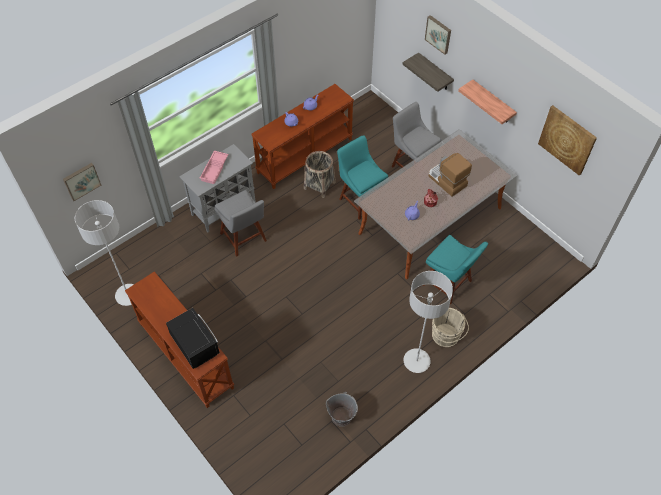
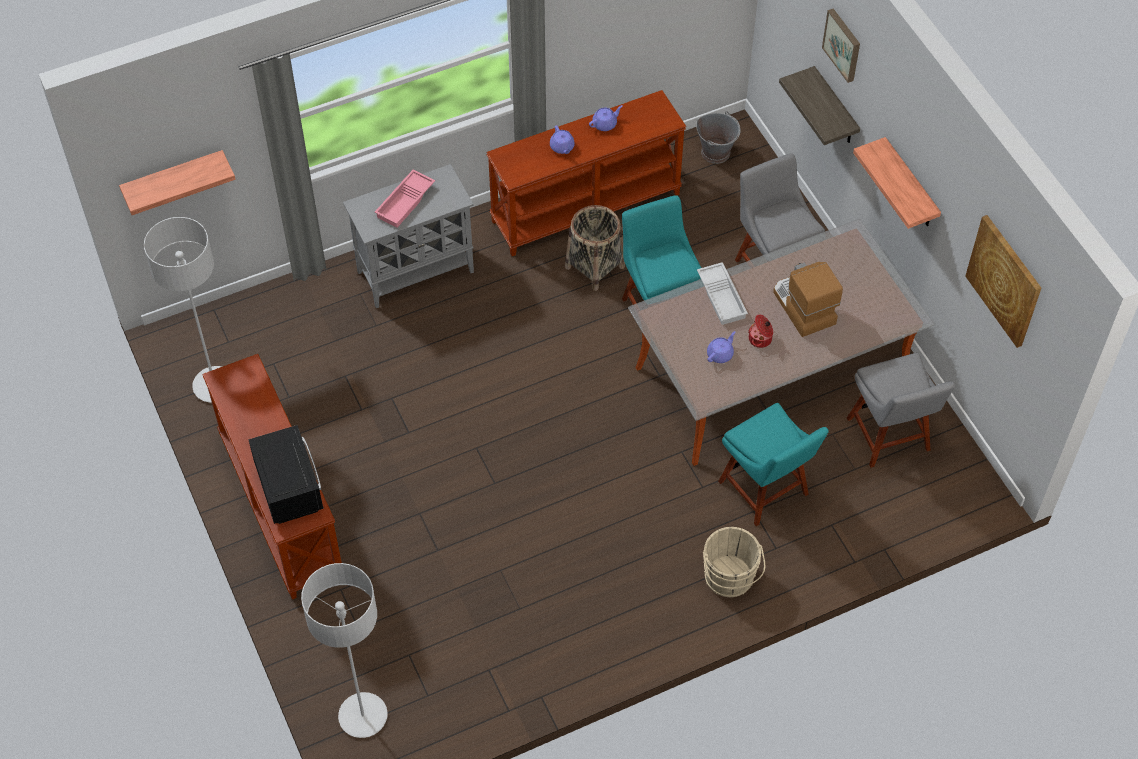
camera: 15 degrees right, 0 degrees up
picture [63,163,101,201] -> shelf [119,150,236,215]
grey chair [214,190,267,257] -> grey chair moved to [847,353,955,468]
grey bucket [326,392,358,427] -> grey bucket moved to [696,111,741,164]
grey floor lamp [404,271,453,373] -> grey floor lamp moved to [301,563,388,738]
none -> white tray [697,262,748,325]

